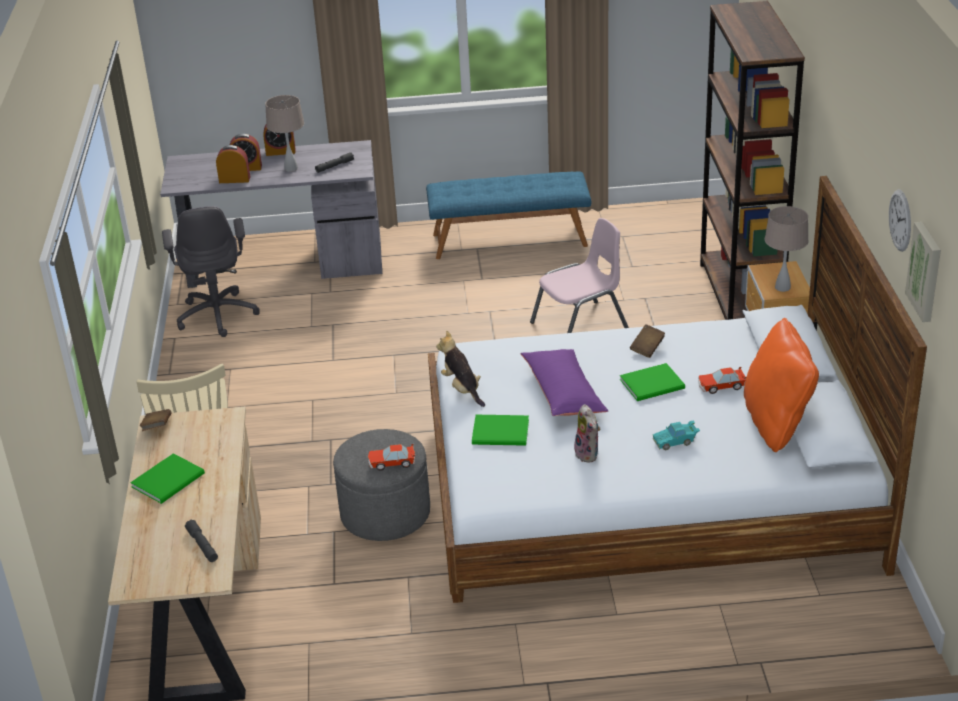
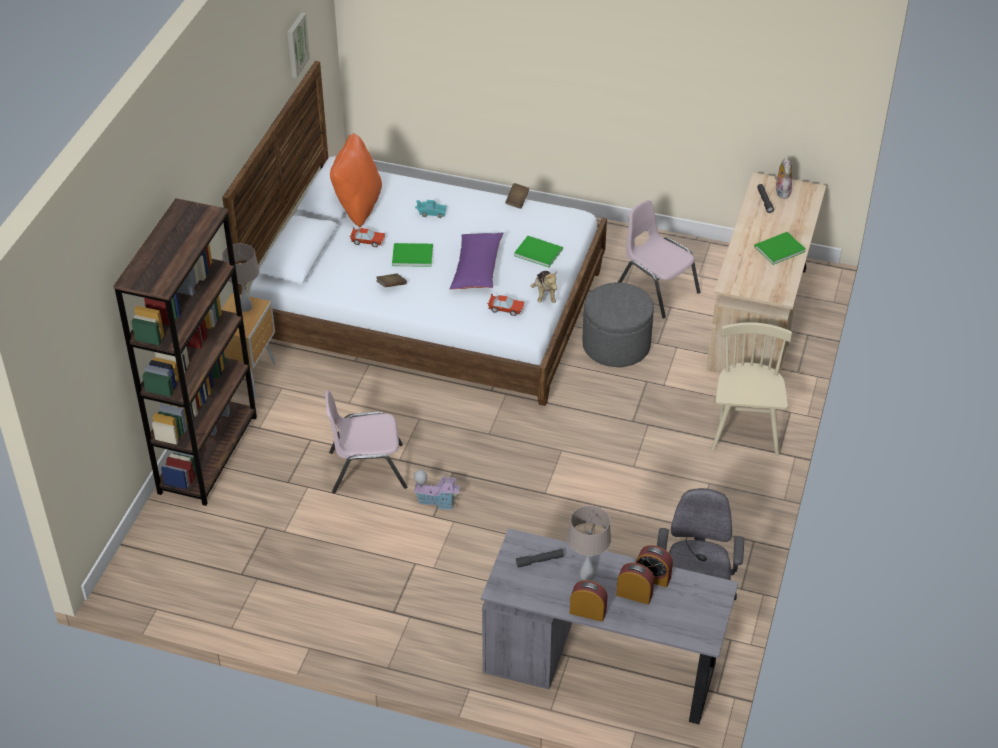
camera: 160 degrees left, 10 degrees up
brown book [140,409,171,431] -> brown book moved to [505,183,530,209]
toy car [368,444,415,471] -> toy car moved to [487,294,524,316]
blue bench [426,172,591,259] -> none
plush toy [574,404,600,463] -> plush toy moved to [775,158,792,199]
wall clock [889,189,911,252] -> none
none -> toy house [414,470,460,510]
none -> pink chair [618,200,700,318]

